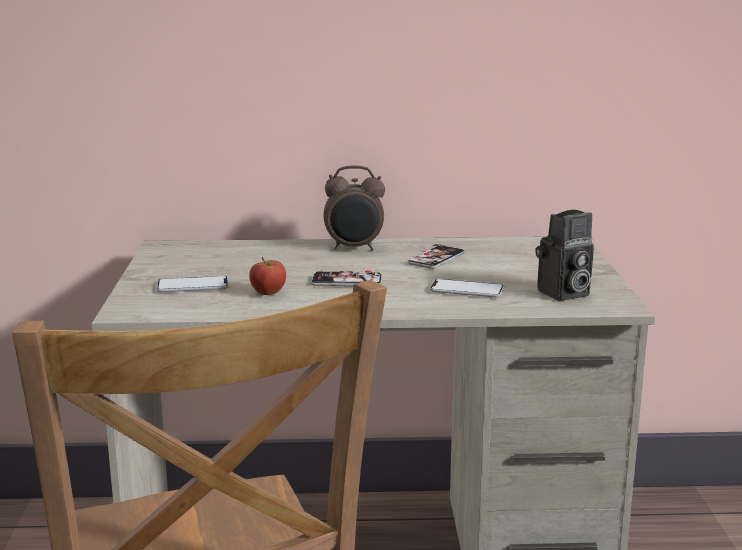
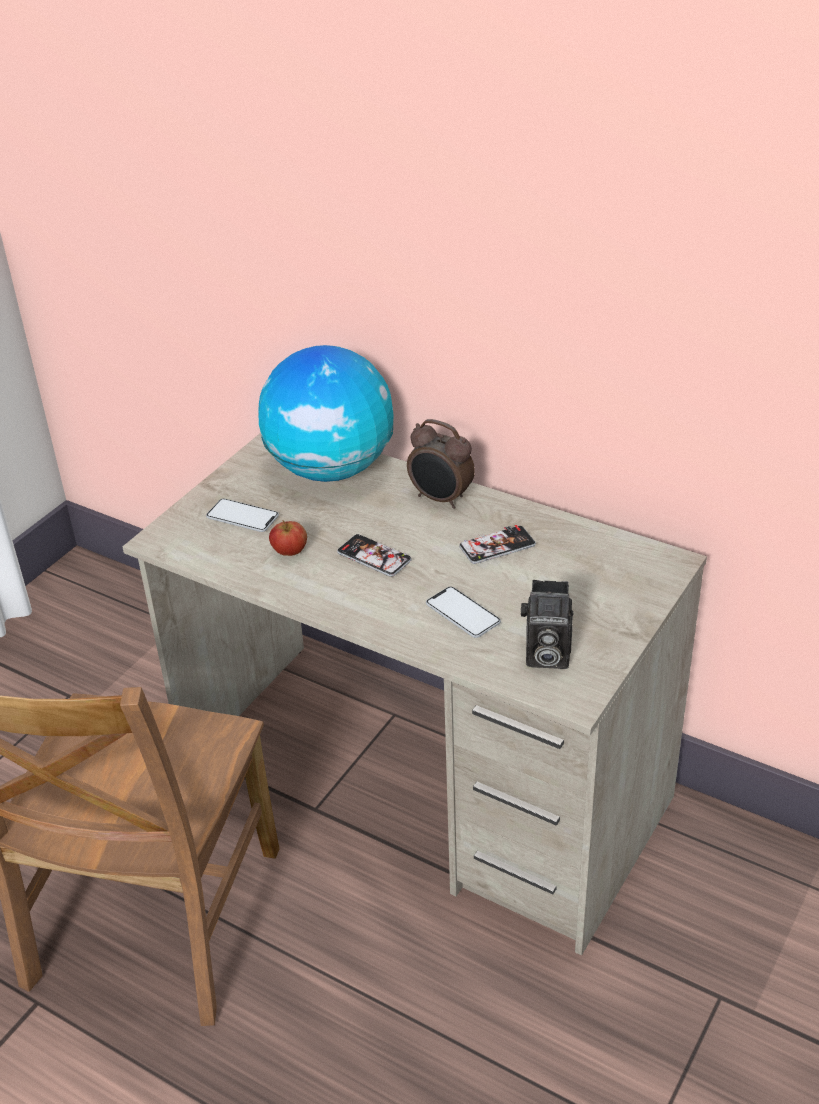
camera: 35 degrees right, 20 degrees up
none -> globe [259,345,394,482]

